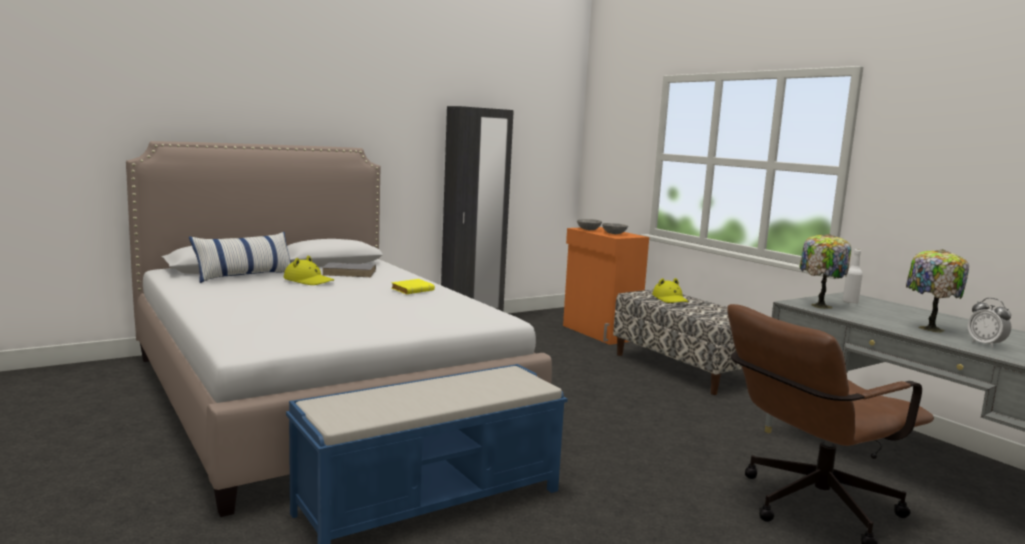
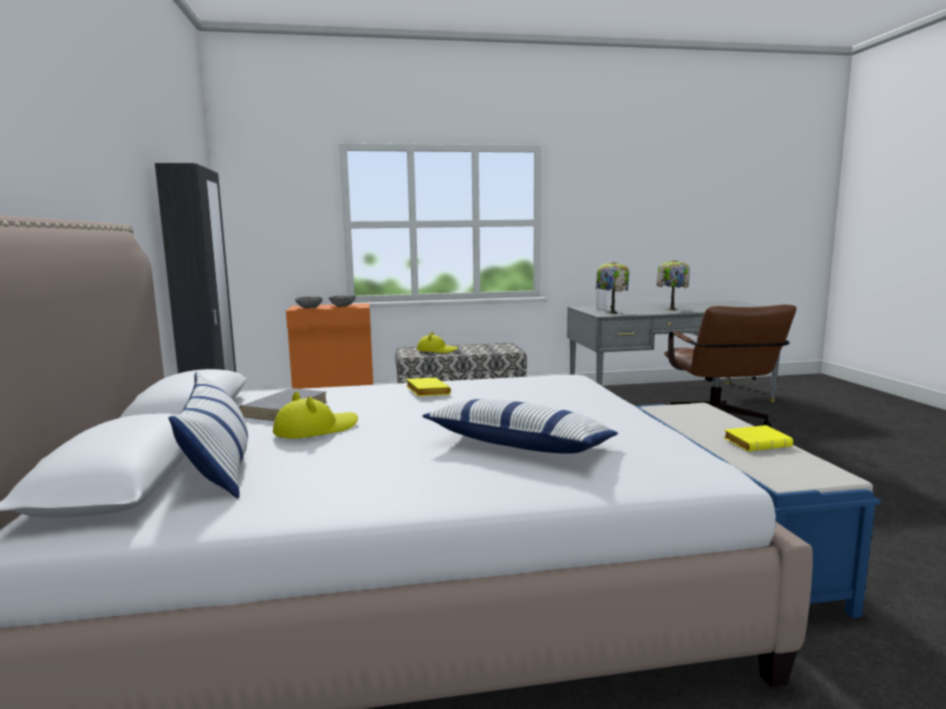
camera: 65 degrees left, 0 degrees up
alarm clock [967,298,1011,348] -> none
none -> pillow [422,399,618,453]
none -> yellow book [723,425,793,451]

